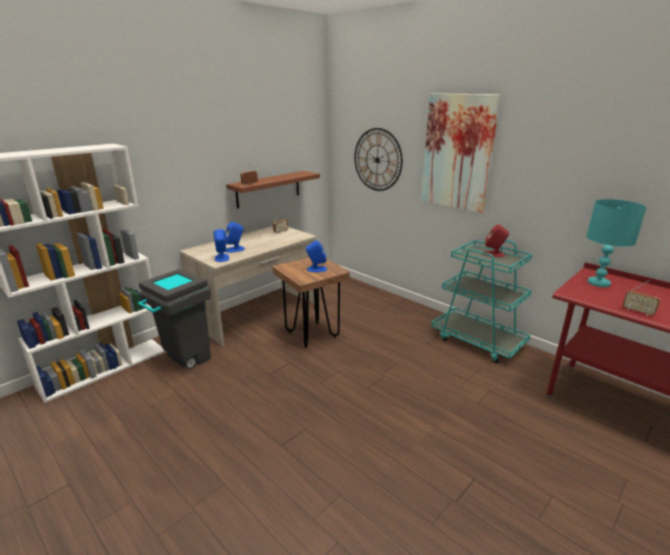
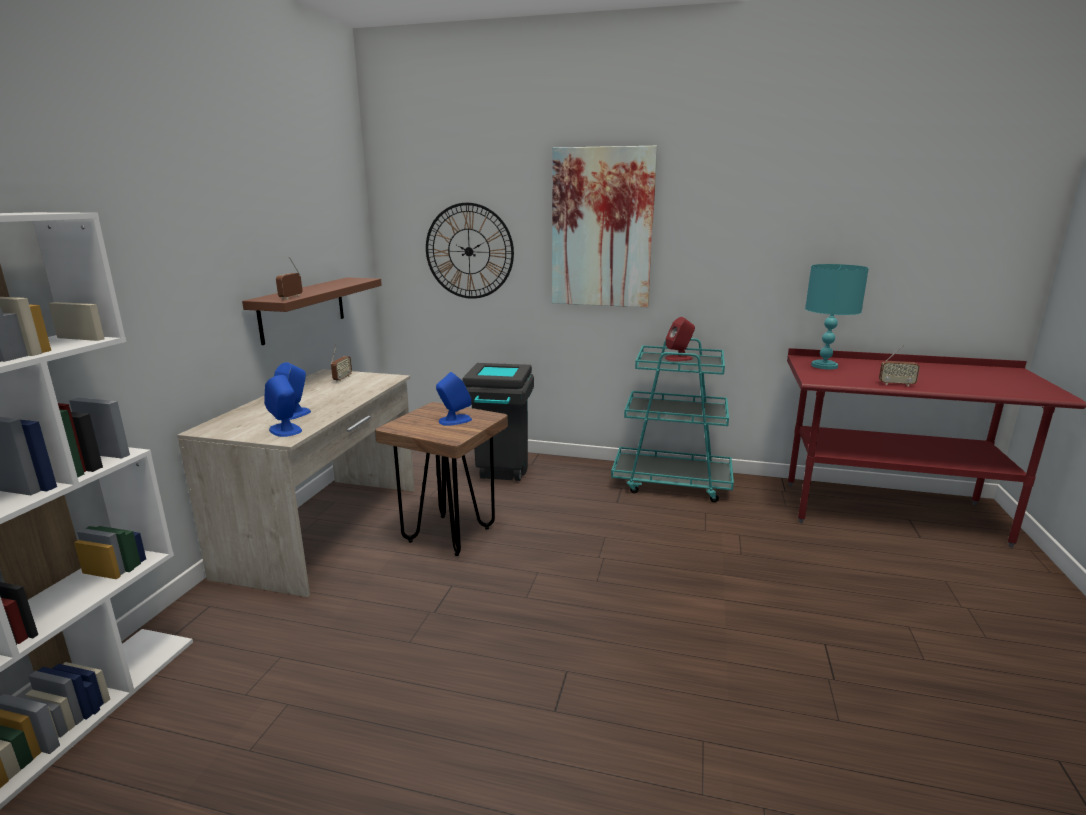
camera: 30 degrees left, 5 degrees down
grey trash can [138,269,211,369] -> grey trash can moved to [462,363,534,481]

